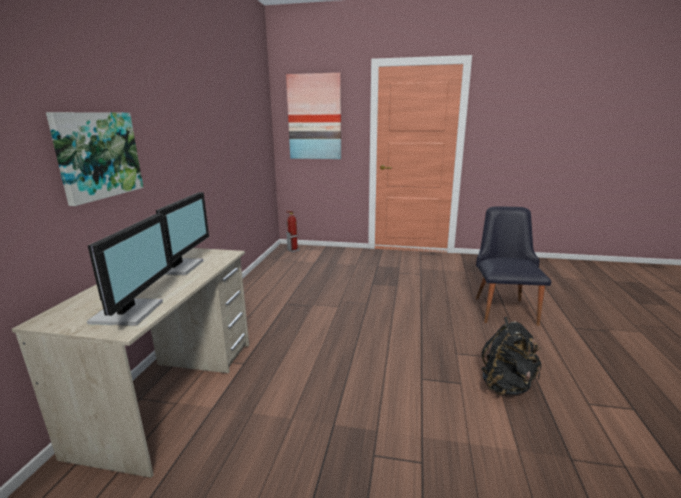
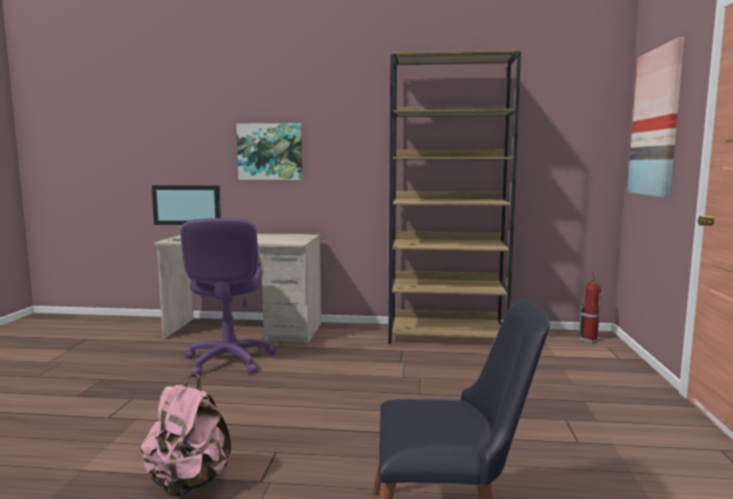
camera: 85 degrees right, 10 degrees down
monitor [156,192,209,275] -> none
black backpack [481,317,542,395] -> pink backpack [141,374,231,497]
none -> purple office chair [180,218,276,375]
none -> brown bookcase [388,49,521,344]

